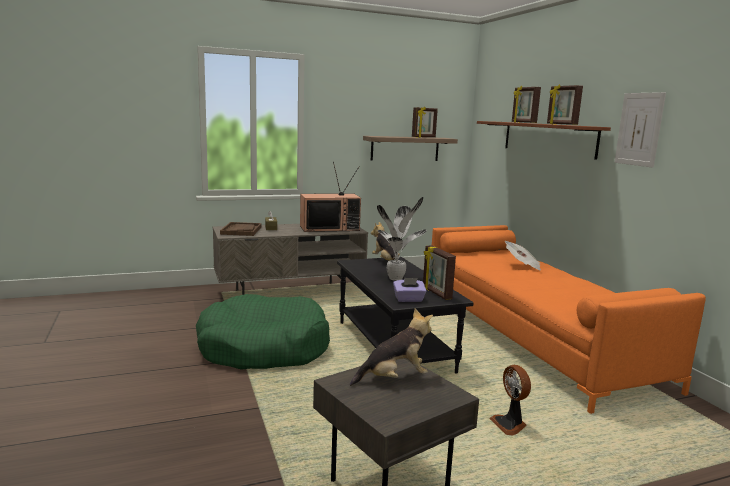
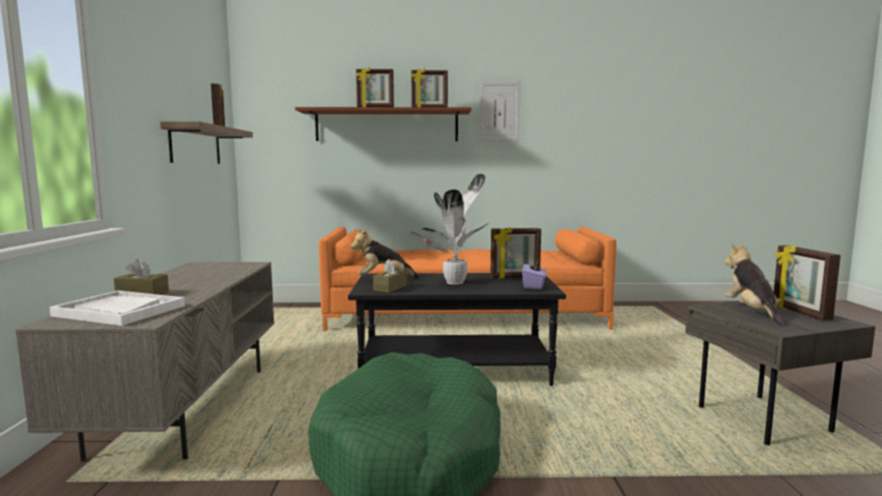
camera: 70 degrees left, 5 degrees down
brown tray [220,222,262,236] -> white tray [50,291,185,326]
television [300,162,361,232] -> none
fan [489,365,531,435] -> none
none -> brown tissue box [373,259,407,293]
none -> picture frame [774,245,841,321]

